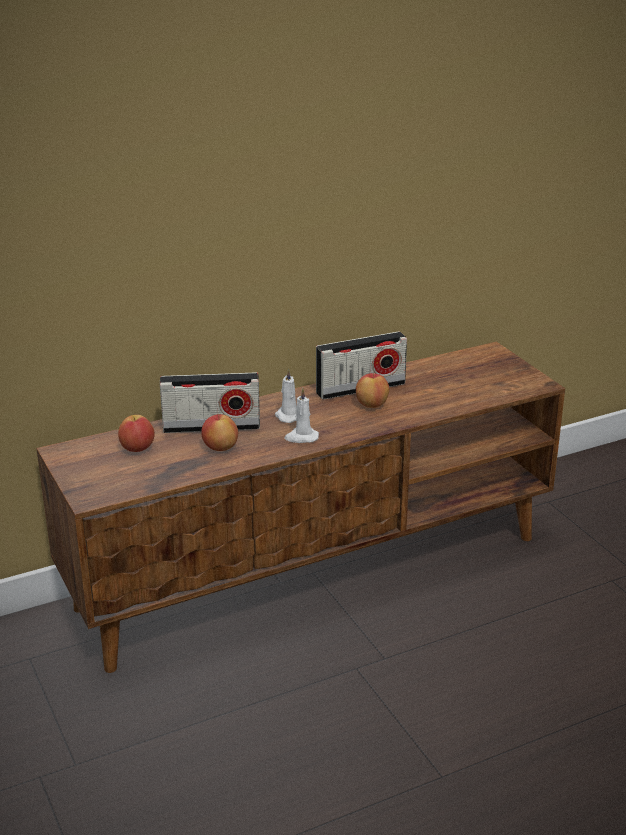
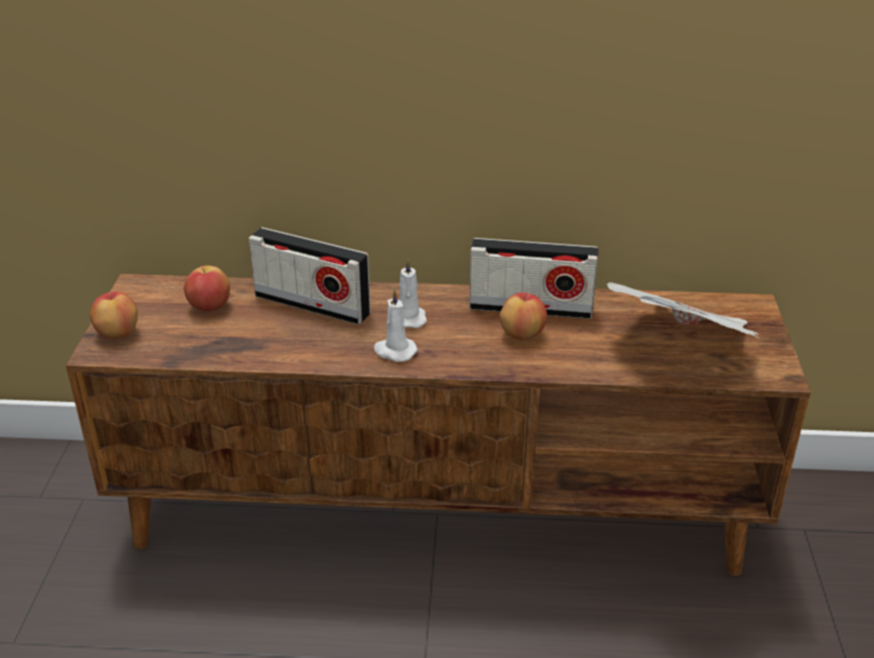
camera: 30 degrees right, 5 degrees up
apple [201,414,238,451] -> apple moved to [90,292,138,339]
none -> newspaper [607,282,759,338]

